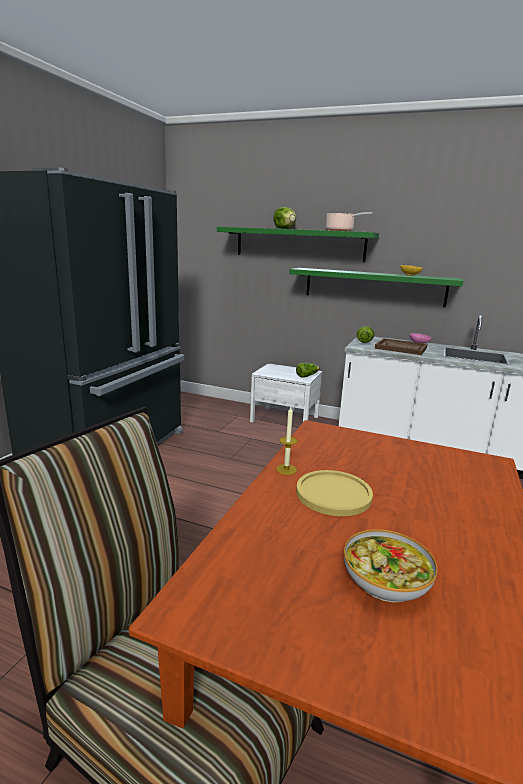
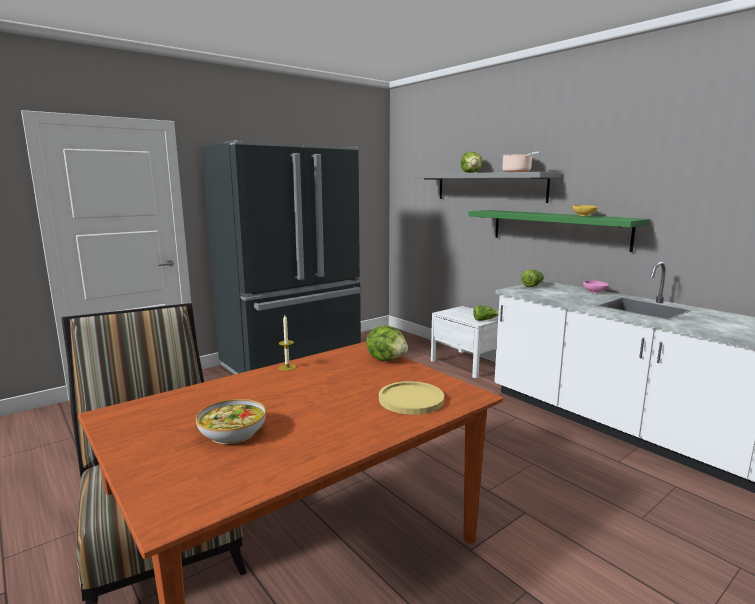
camera: 30 degrees right, 5 degrees down
green shelf [217,227,379,262] -> grey shelf [414,172,561,203]
yellow plate [296,470,373,516] -> yellow plate moved to [379,381,444,415]
brown tray [375,338,428,355] -> none
none -> lettuce [366,326,408,361]

